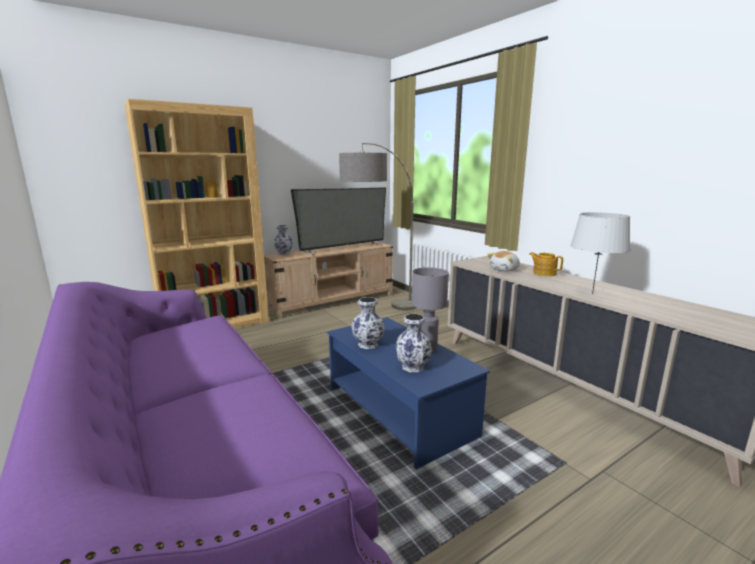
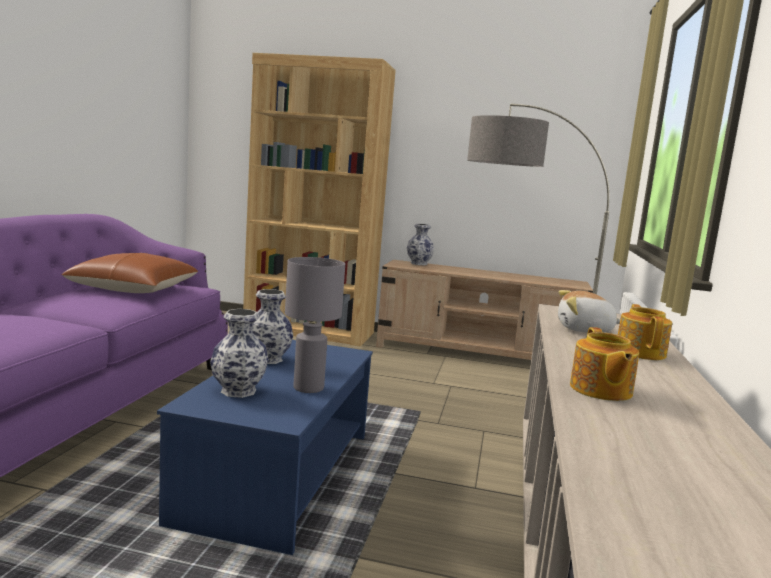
camera: 45 degrees right, 5 degrees down
television [291,187,386,255] -> none
grey table lamp [570,212,630,294] -> teapot [570,327,639,401]
none -> brown pillow [62,253,198,293]

